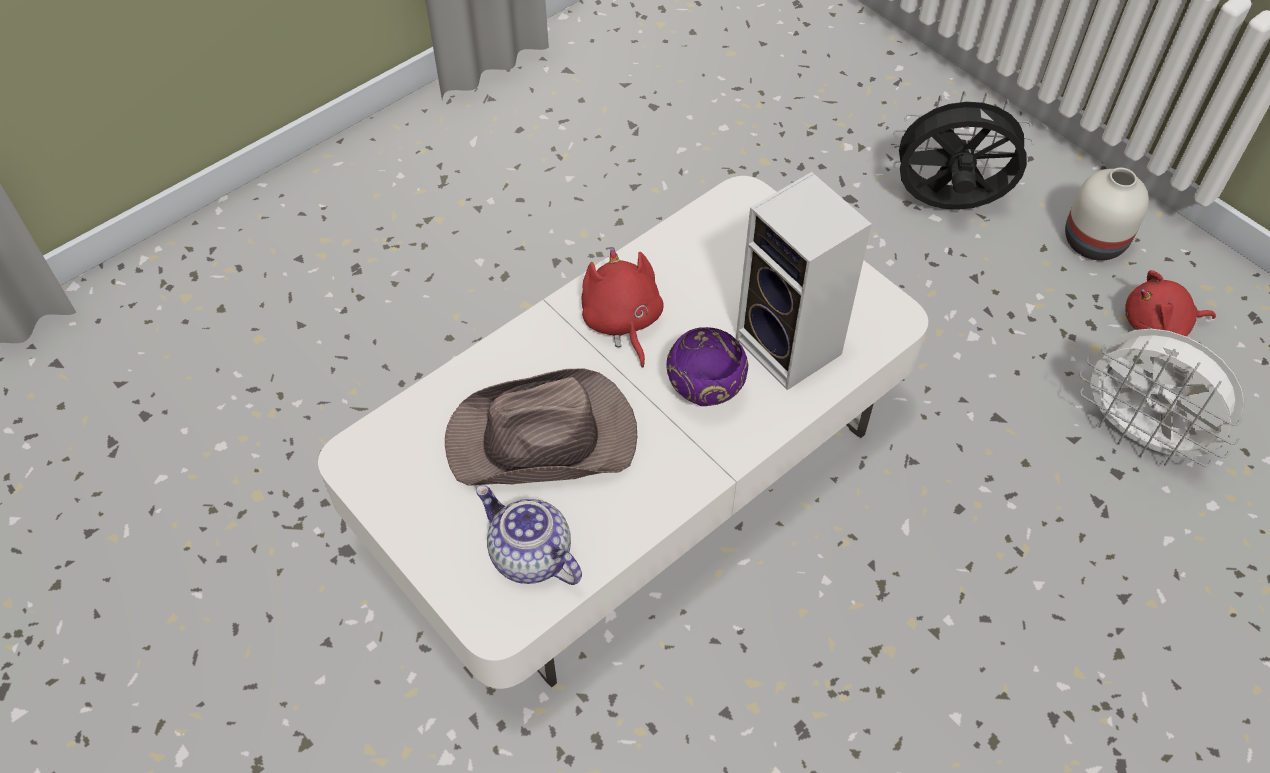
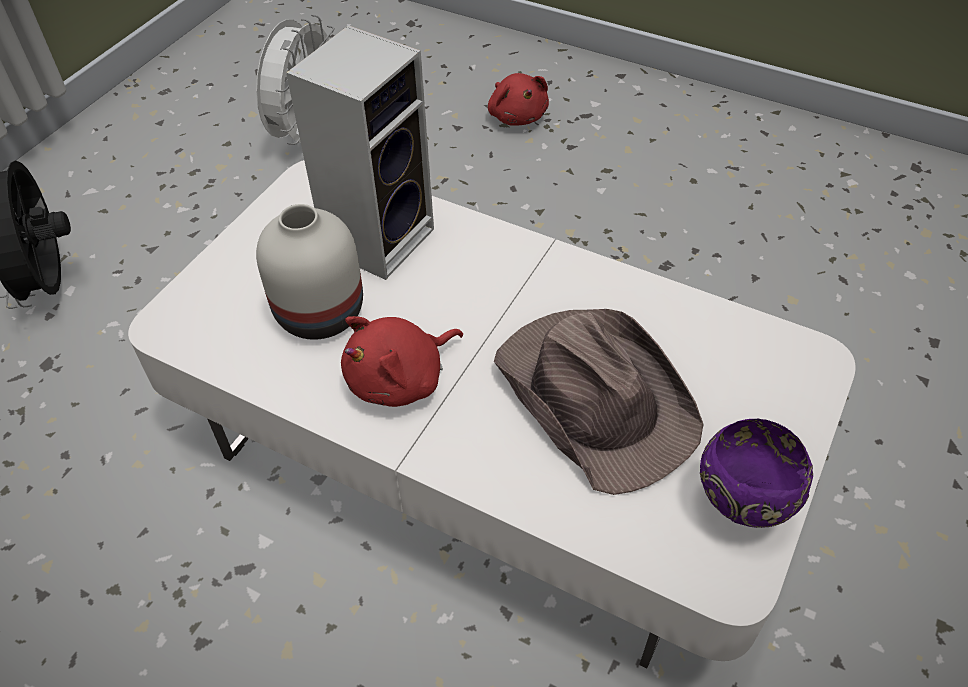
camera: 110 degrees left, 5 degrees down
teapot [476,485,582,585] -> none
purple bowl [666,327,748,406] -> purple bowl moved to [700,419,813,528]
white vase [1065,168,1149,261] -> white vase moved to [256,204,363,340]
red plush toy [1125,270,1216,337] -> red plush toy moved to [488,73,549,126]

